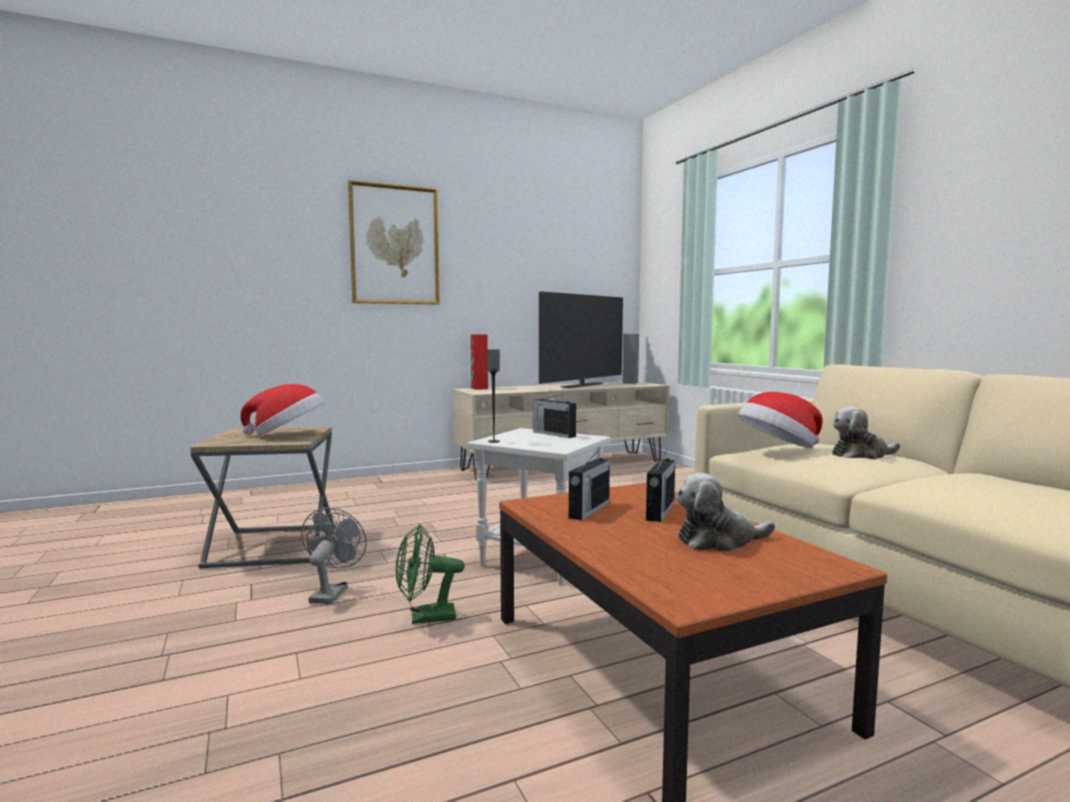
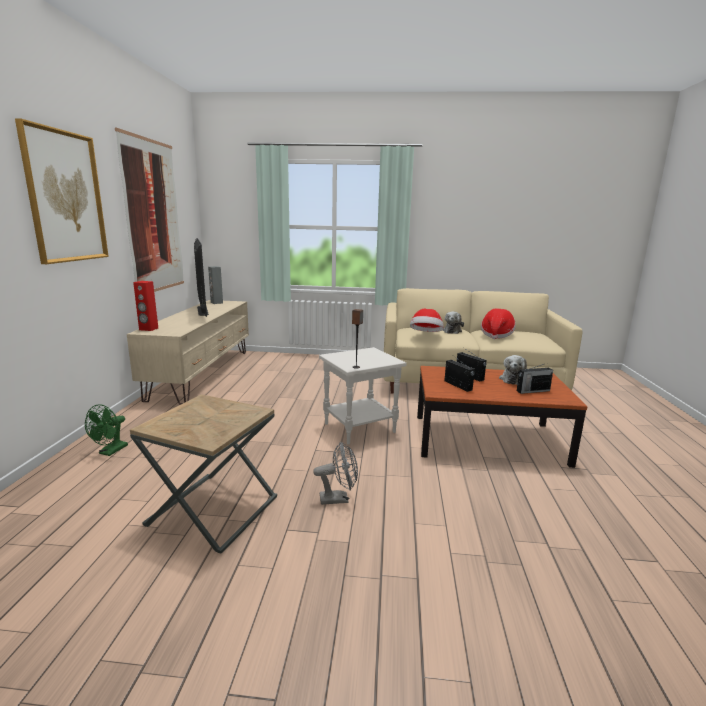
camera: 60 degrees left, 10 degrees up
hat [240,384,325,437] -> hat moved to [481,309,516,339]
grey fan [301,508,367,604] -> grey fan turned 135 degrees clockwise [313,442,358,505]
green fan [396,524,465,624] -> green fan moved to [85,404,128,456]
radio [533,393,576,438] -> radio moved to [517,364,553,394]
none -> picture [115,127,184,292]

